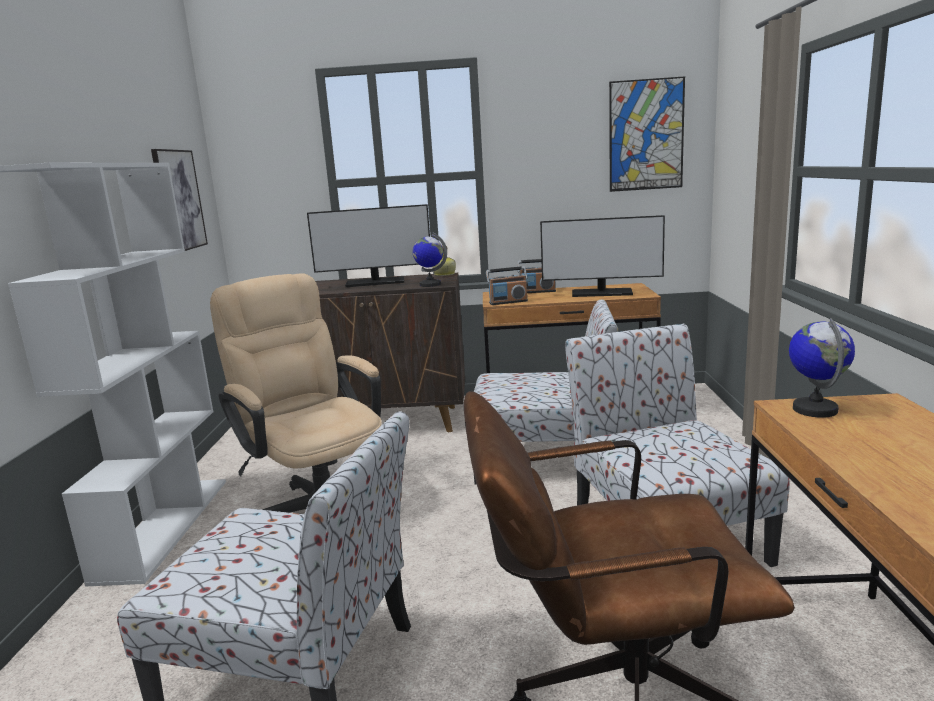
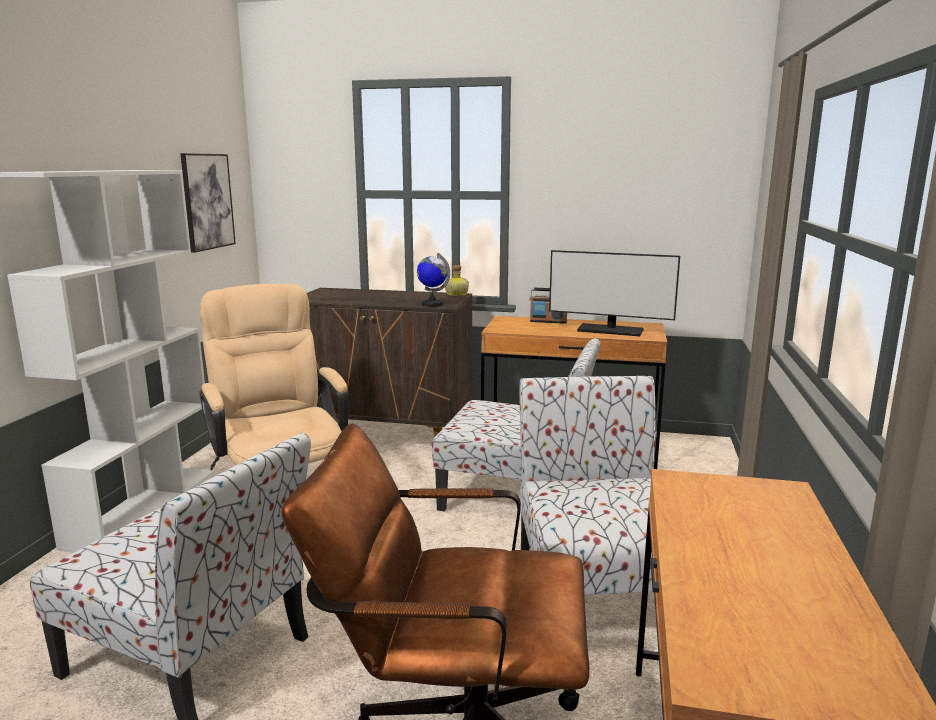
camera: 10 degrees right, 0 degrees up
monitor [307,204,430,287] -> none
radio [486,266,528,305] -> none
picture [609,76,685,192] -> none
globe [789,318,855,418] -> none

